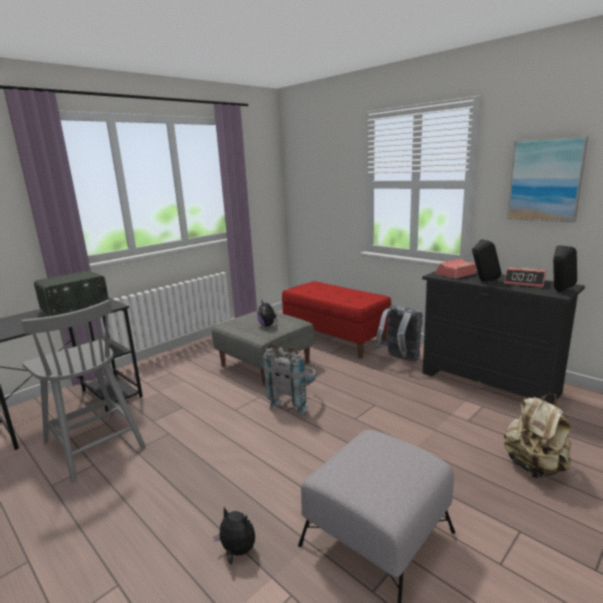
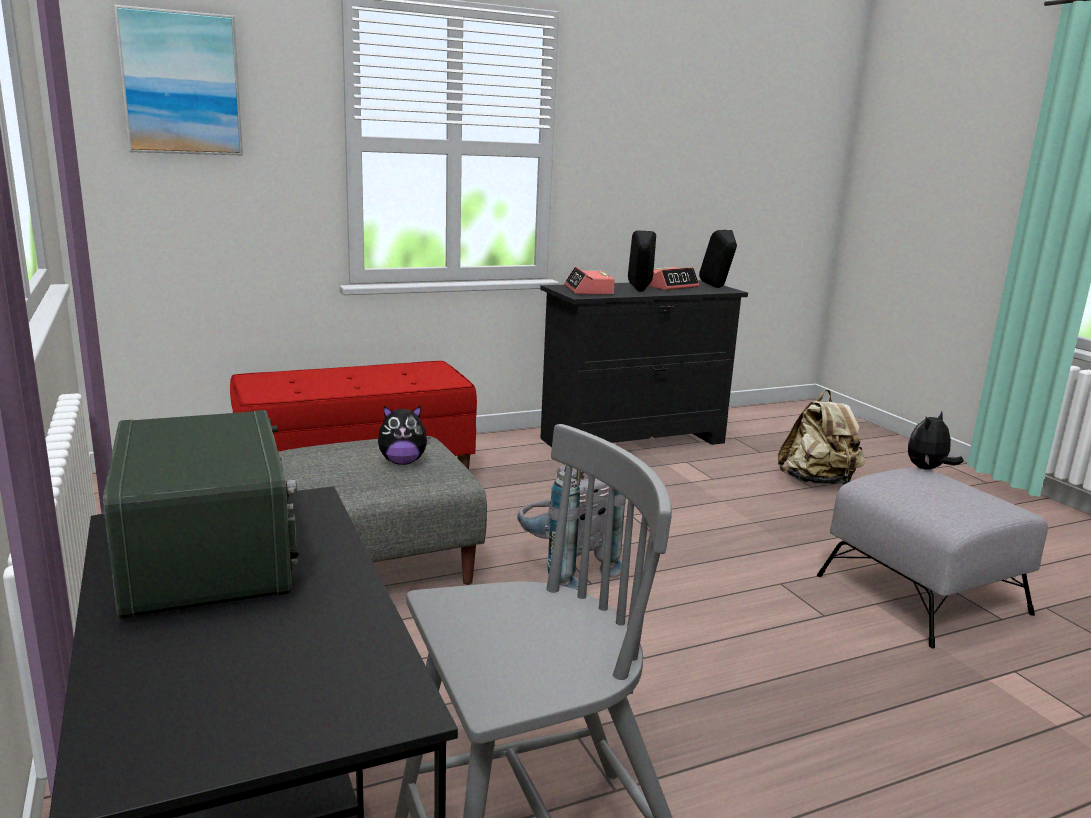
camera: 70 degrees left, 0 degrees up
plush toy [213,507,255,565] -> plush toy moved to [908,411,964,470]
grey backpack [375,306,423,362] -> none
picture [507,136,588,223] -> picture moved to [114,5,243,156]

